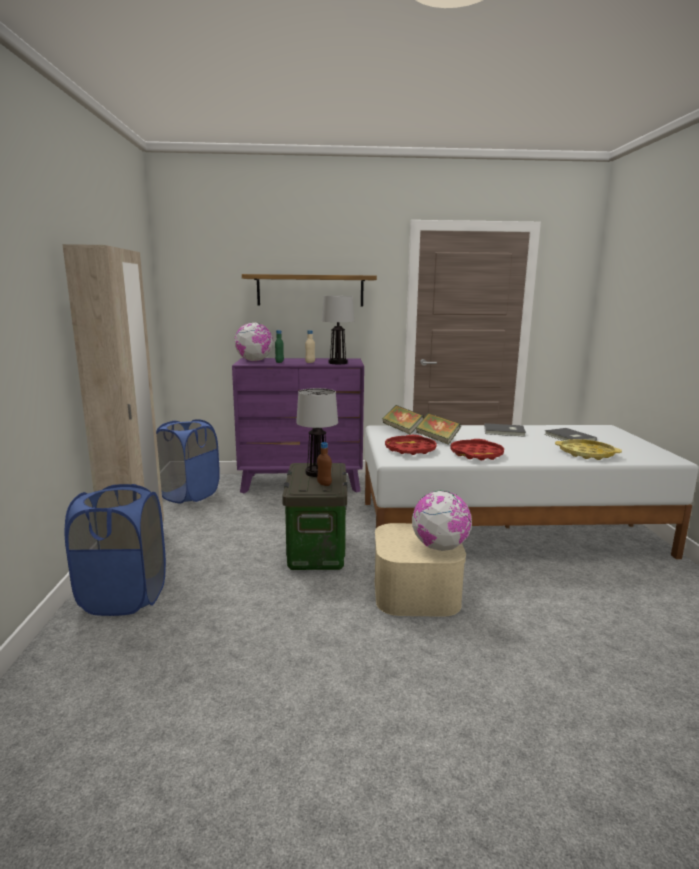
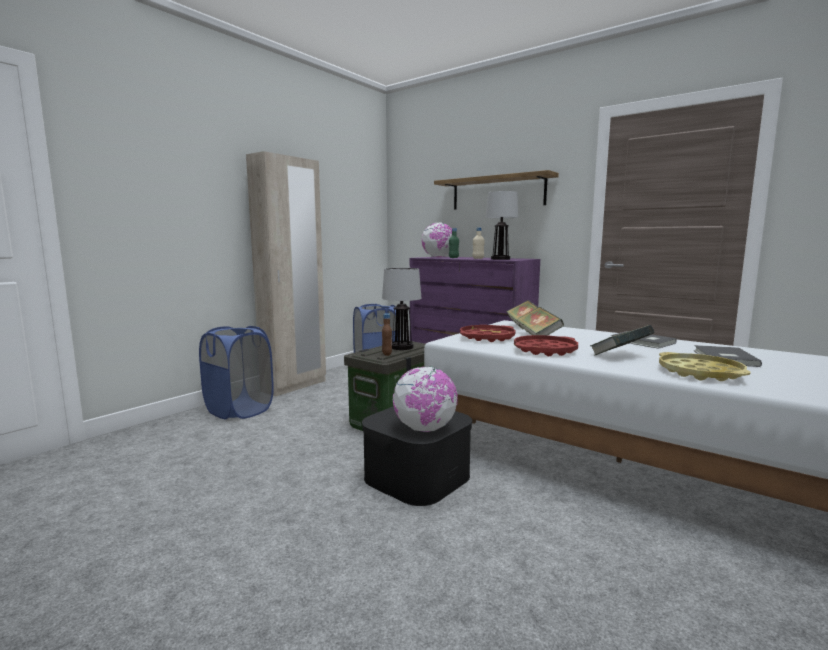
camera: 40 degrees right, 5 degrees down
beige storage box [374,523,466,617] -> black storage box [362,406,472,506]
none -> book [590,325,655,356]

